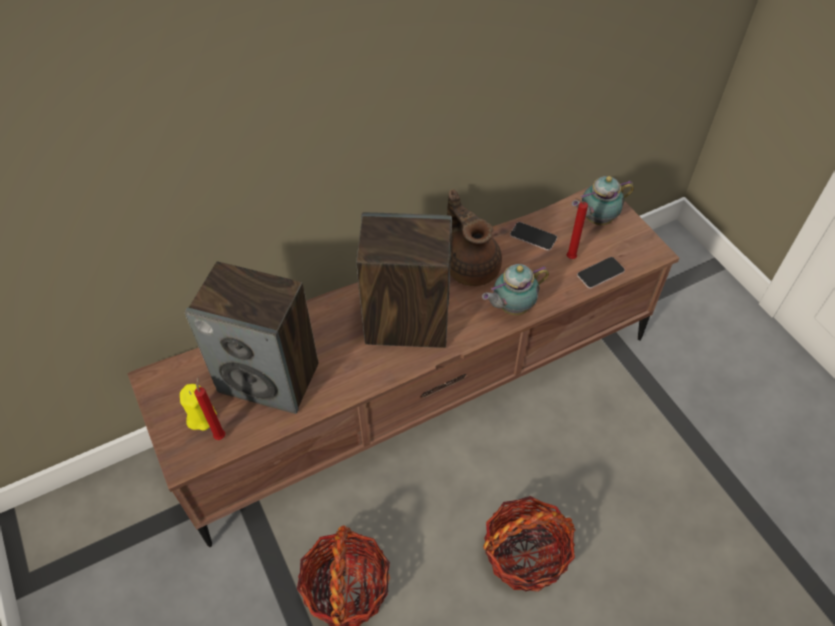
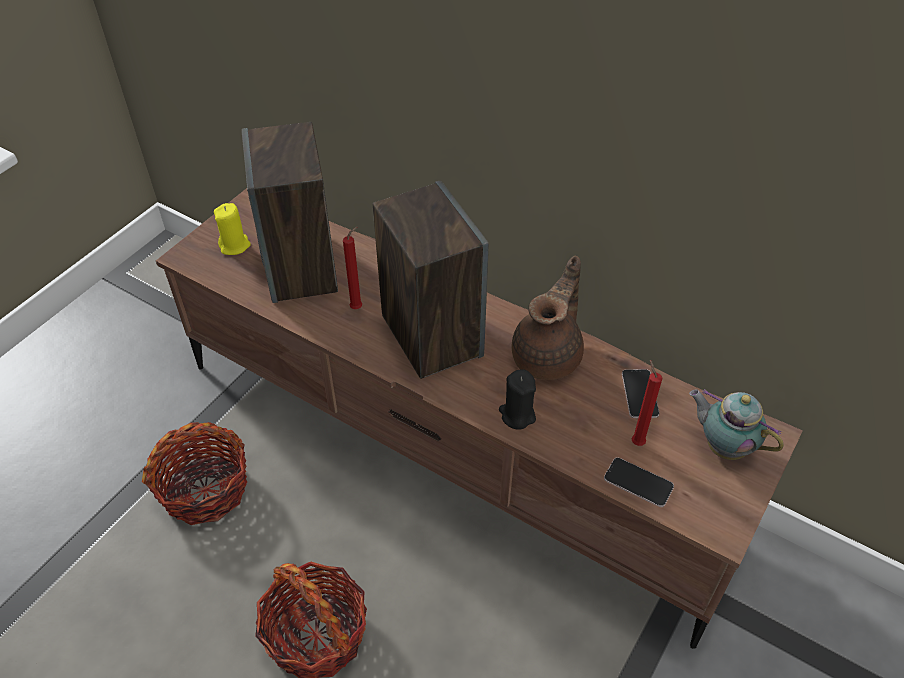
camera: 60 degrees right, 5 degrees down
red candle [194,376,225,440] -> red candle moved to [343,227,362,309]
teapot [482,264,549,315] -> black candle [499,369,536,430]

